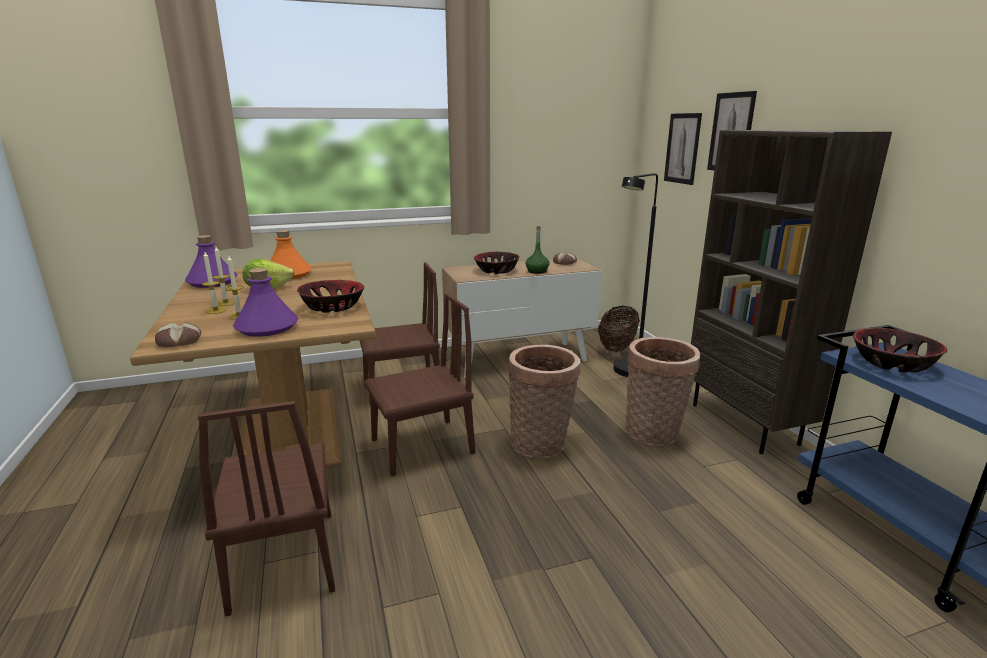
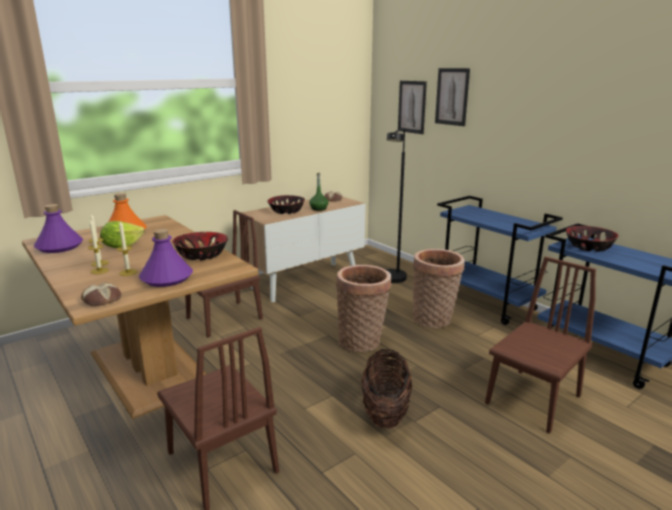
camera: 20 degrees left, 0 degrees up
brown chair [364,293,475,476] -> brown chair moved to [485,256,596,434]
basket [598,306,640,352] -> basket moved to [361,349,412,428]
brown bookcase [691,130,892,454] -> blue cart [437,196,563,325]

